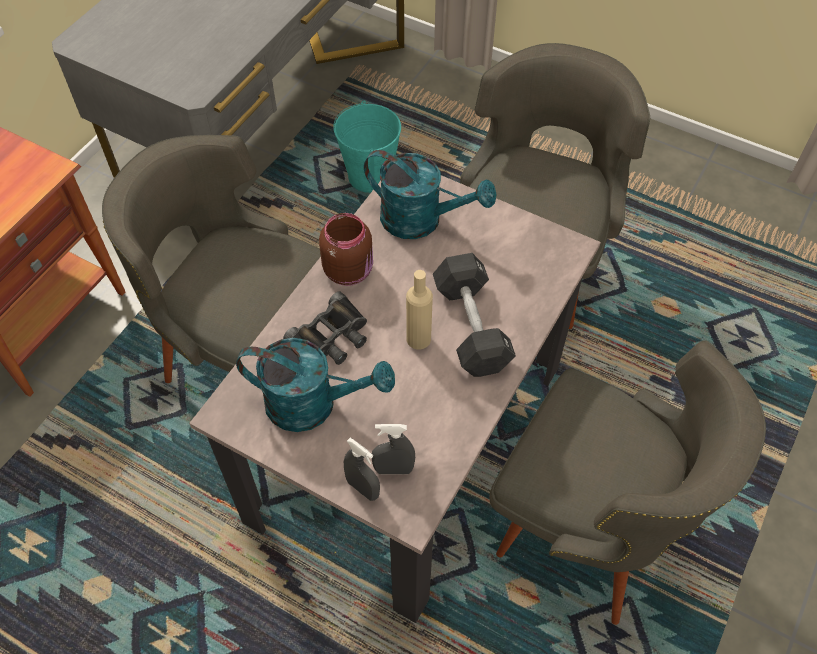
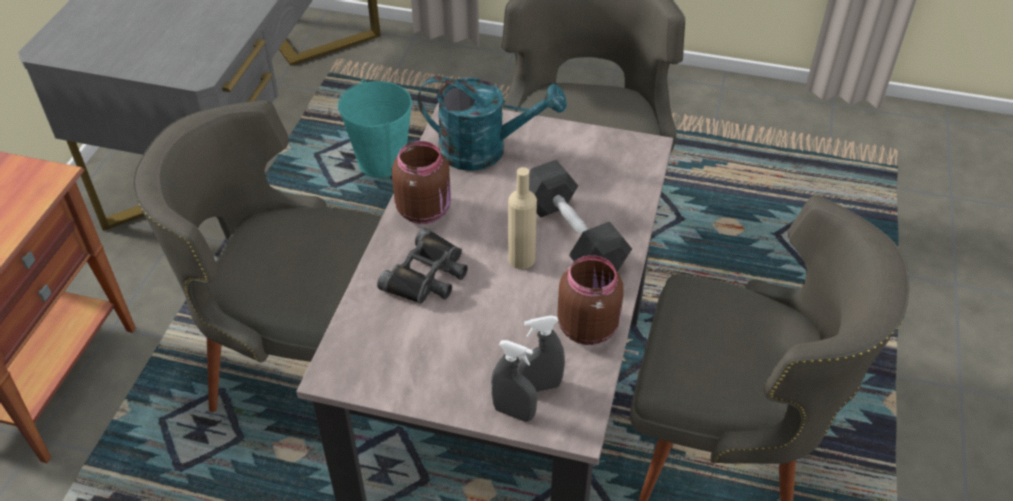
camera: 15 degrees left, 10 degrees down
turquoise watering can [236,338,395,432] -> none
none -> brown jar [558,255,624,345]

